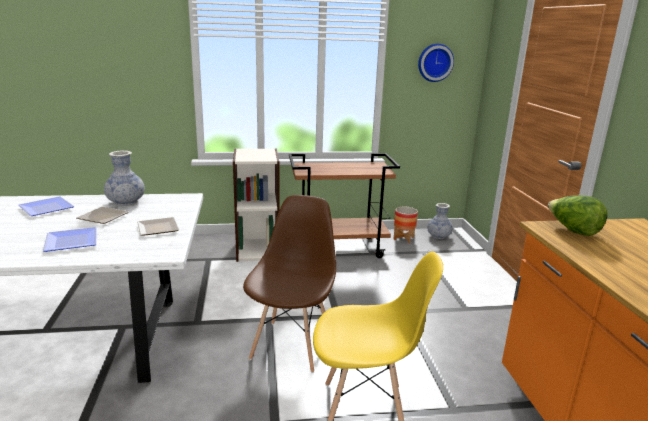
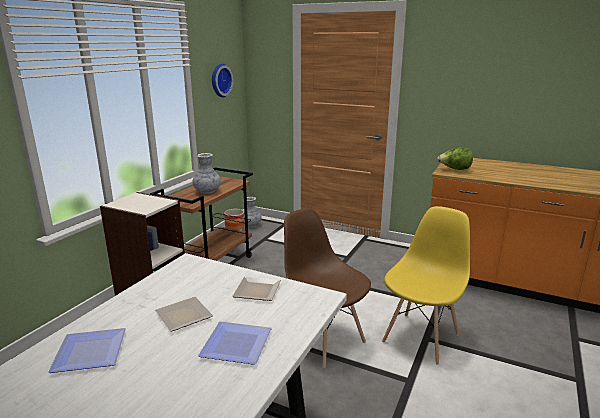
camera: 55 degrees left, 0 degrees up
vase [104,151,145,206] -> vase moved to [193,153,221,194]

